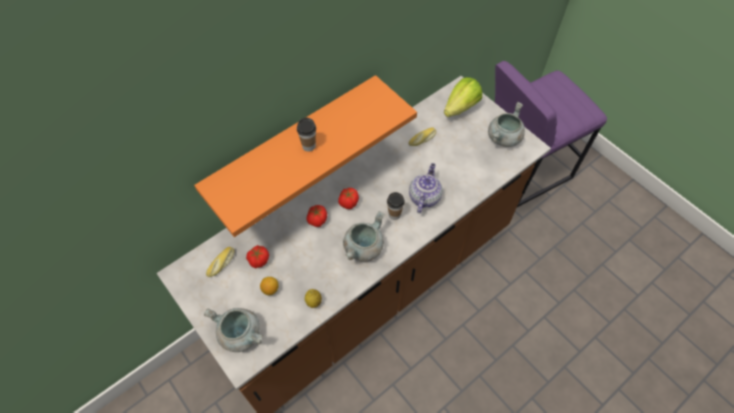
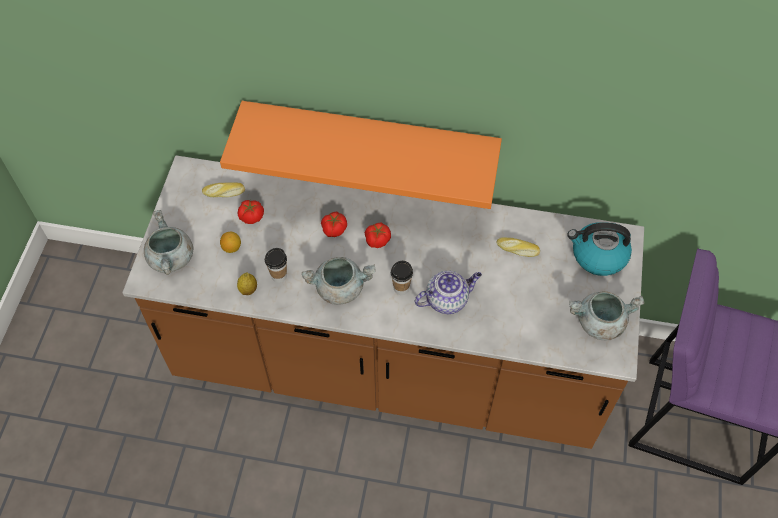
camera: 50 degrees right, 0 degrees up
cup [297,117,316,152] -> cup moved to [265,248,287,283]
lettuce [444,77,482,117] -> kettle [567,222,632,276]

